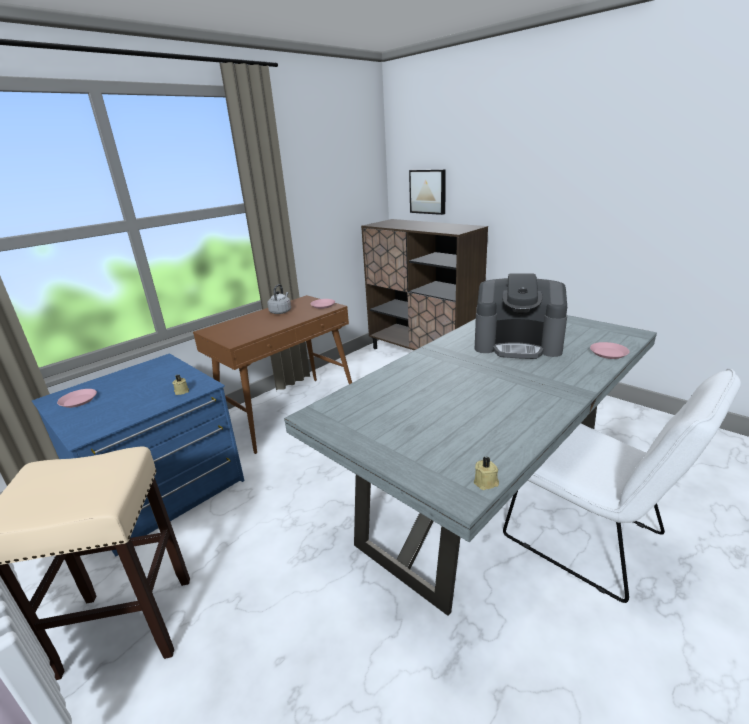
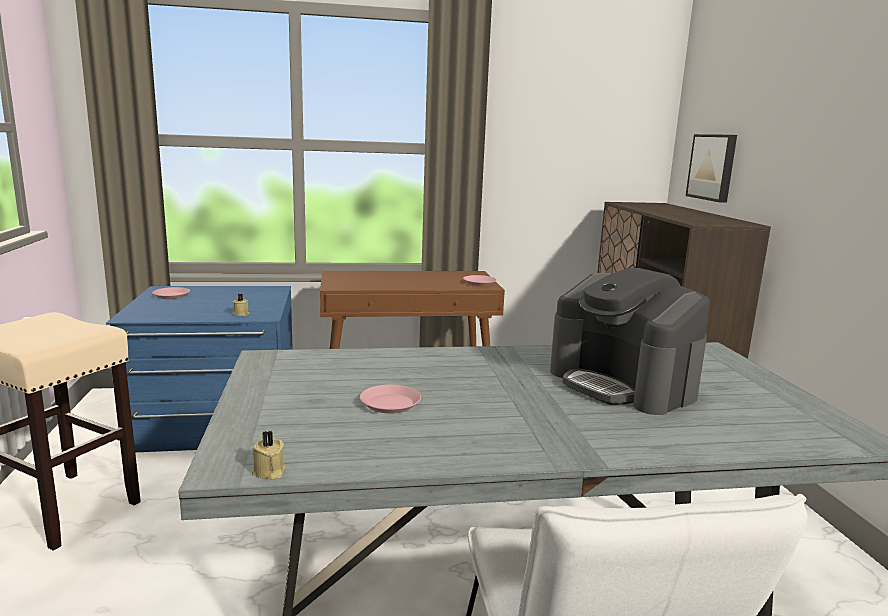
camera: 35 degrees right, 10 degrees down
grey kettle [268,284,291,314] -> none
pink plate [590,342,629,359] -> pink plate moved to [360,384,421,414]

